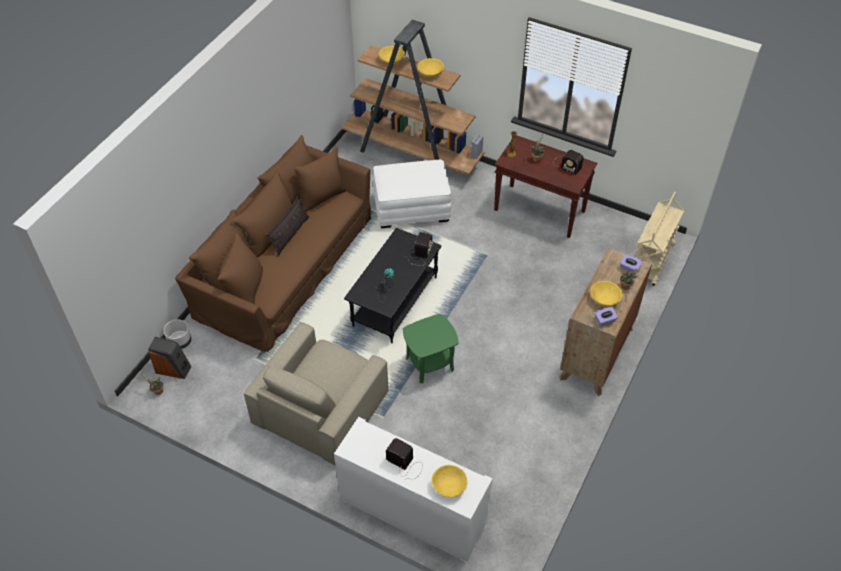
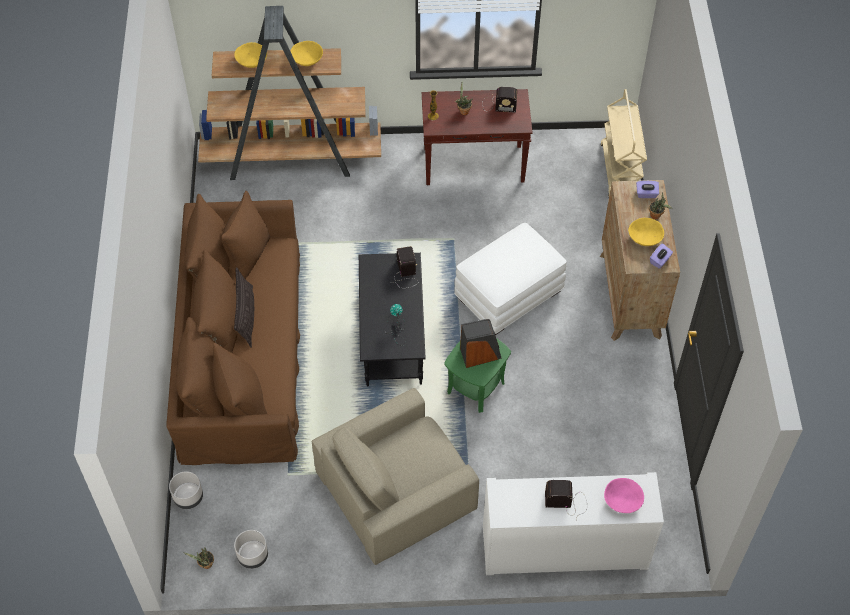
camera: 30 degrees left, 5 degrees up
speaker [148,336,191,379] -> speaker moved to [460,319,502,368]
beige armchair [244,322,389,466] -> beige armchair turned 60 degrees clockwise [312,388,479,565]
white ottoman [373,160,451,228] -> white ottoman moved to [454,223,566,335]
yellow bowl [432,465,468,497] -> pink bowl [604,478,644,513]
none -> grey planter [234,530,268,569]

